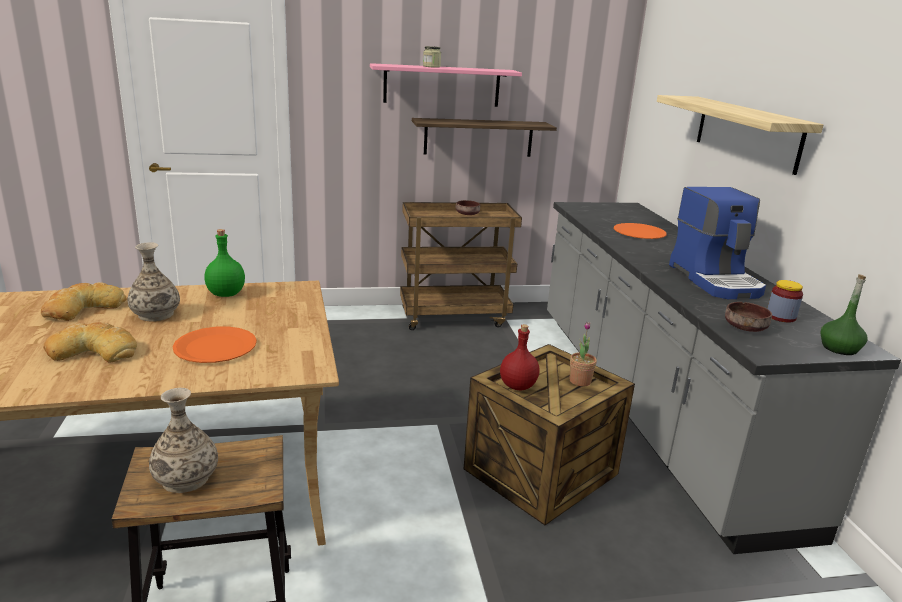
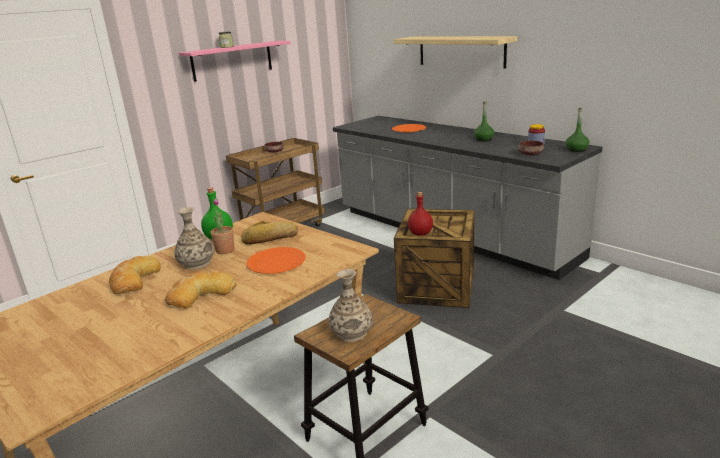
camera: 30 degrees left, 0 degrees up
shelf [412,118,557,157] -> none
potted plant [570,321,597,386] -> potted plant moved to [211,199,234,254]
coffee machine [669,187,766,299] -> green bottle [474,102,494,141]
none -> bread [242,221,298,245]

